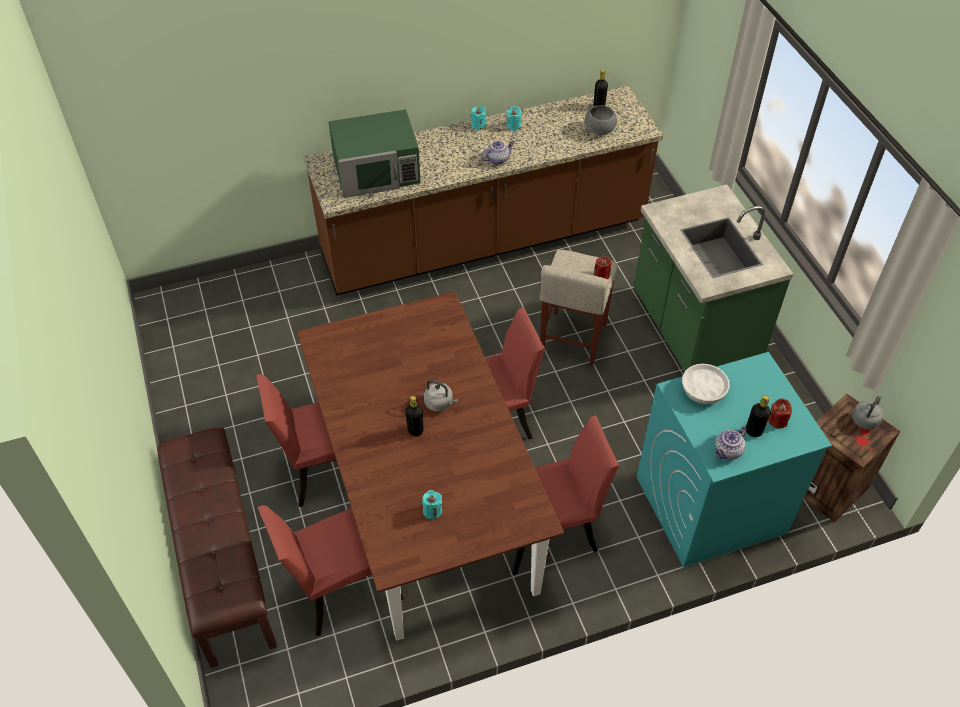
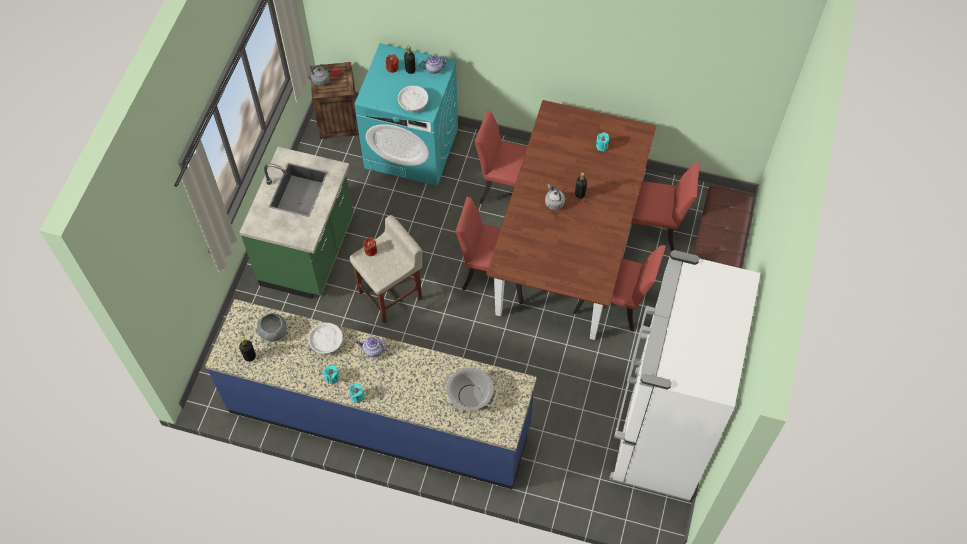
camera: 145 degrees left, 10 degrees up
brown counter [304,86,663,296] -> blue counter [205,299,537,489]
green microwave [328,109,421,198] -> cooking pot [442,367,498,411]
none -> white bowl [308,323,343,355]
none -> white fridge [609,250,760,501]

